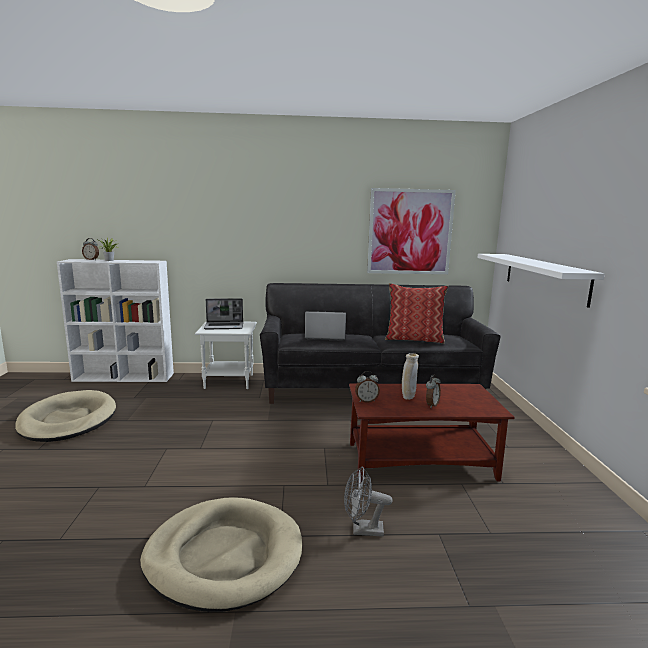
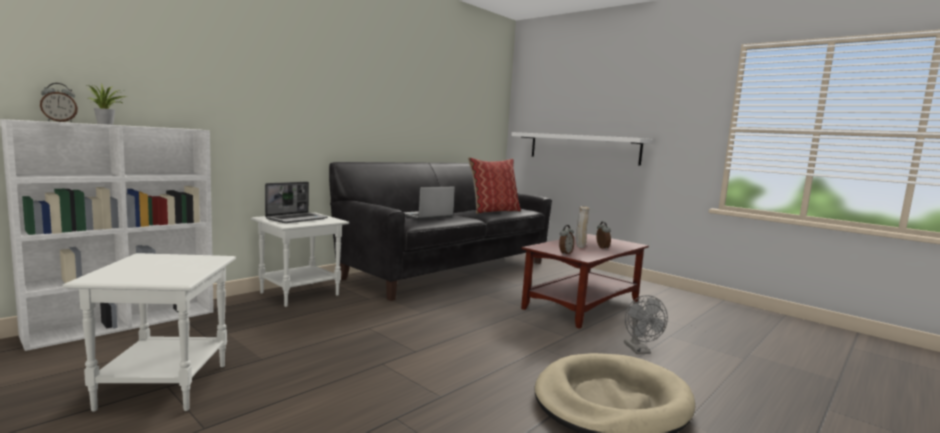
camera: 45 degrees left, 5 degrees down
beige dog bed [15,390,116,442] -> white side table [62,253,236,412]
grey fan [344,466,393,537] -> grey fan turned 60 degrees counterclockwise [624,295,668,354]
picture [367,188,456,274] -> none

